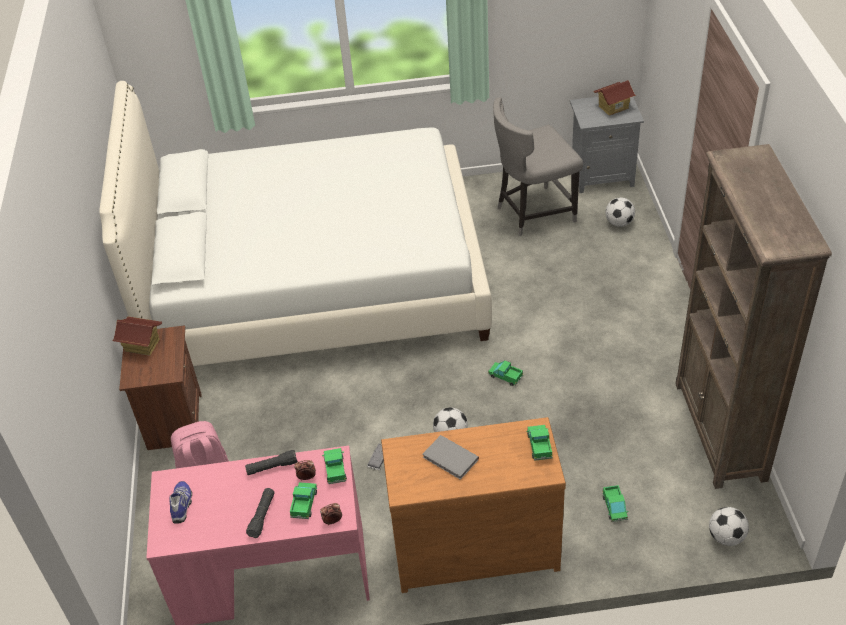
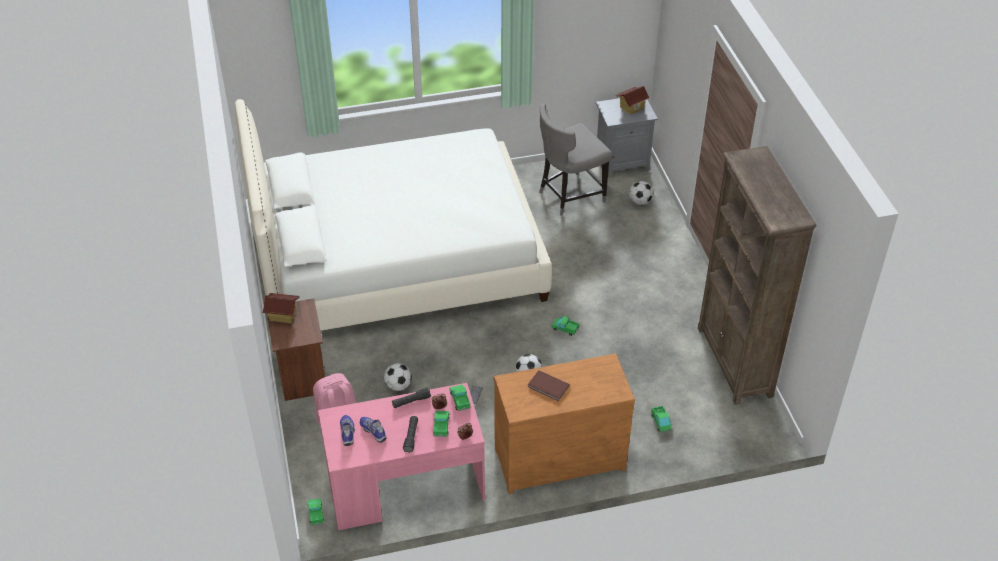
camera: 10 degrees left, 0 degrees up
grey book [423,435,479,480] -> brown book [528,370,570,401]
toy truck [526,425,553,461] -> toy truck moved to [306,498,325,526]
football [709,507,749,546] -> football moved to [384,363,412,391]
none -> shoe [360,417,387,443]

